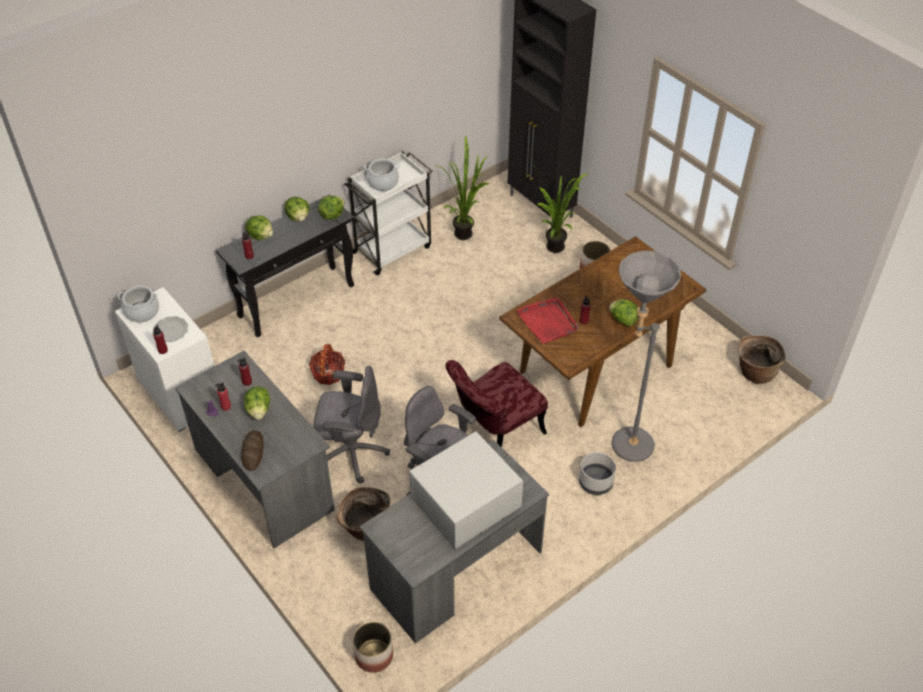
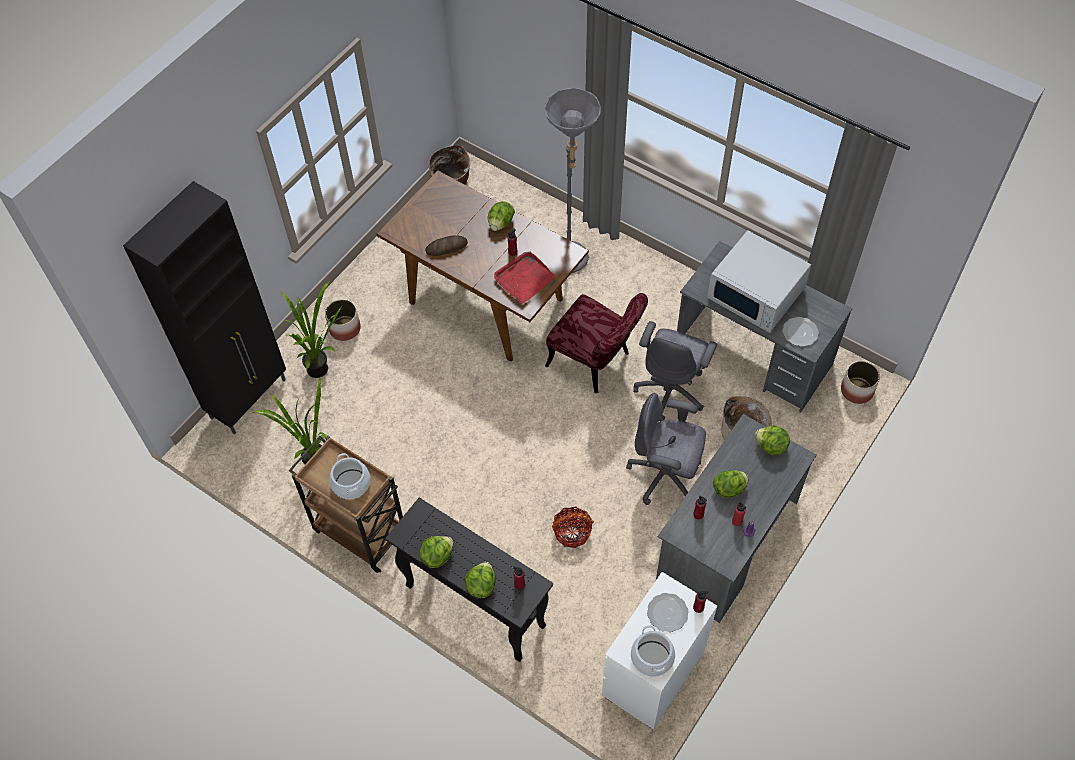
camera: 105 degrees left, 10 degrees up
bread [242,430,264,471] -> bread moved to [425,235,468,256]
grey office chair [313,365,390,484] -> grey office chair turned 60 degrees counterclockwise [626,393,706,505]
lettuce [318,196,345,220] -> lettuce moved to [755,426,790,455]
white cart [344,151,433,275] -> brown cart [289,435,403,573]
grey planter [579,452,616,495] -> none
none -> plate [782,317,819,347]

